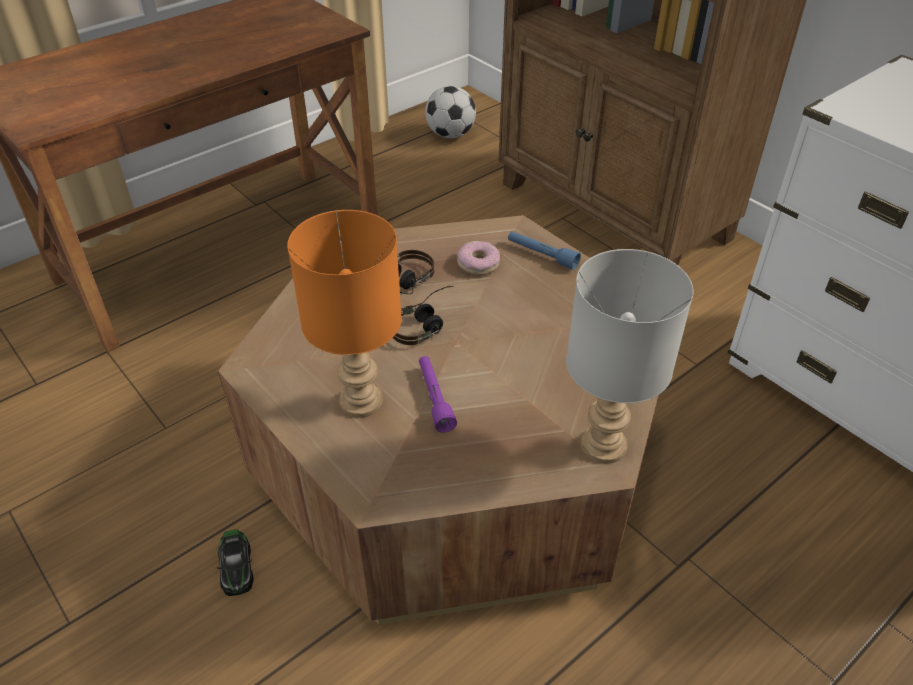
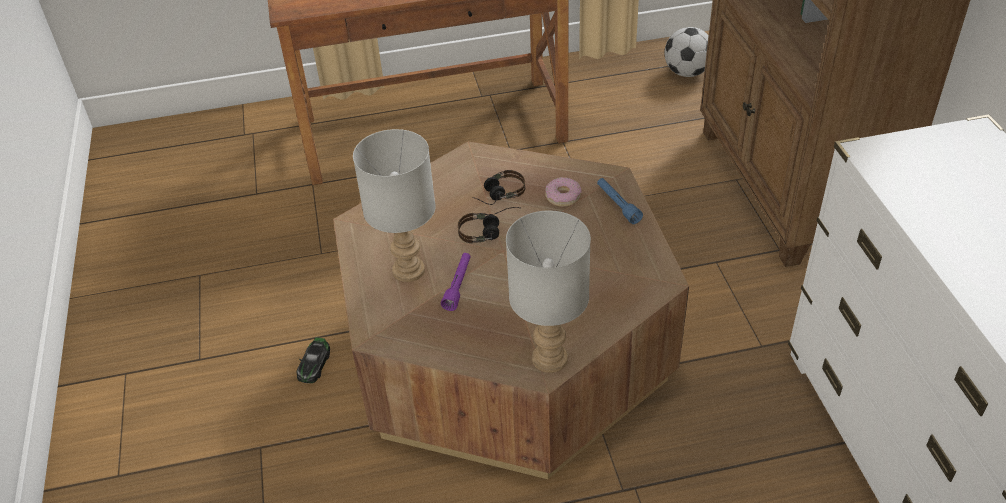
camera: 30 degrees right, 0 degrees up
orange table lamp [287,210,402,418] -> grey table lamp [353,129,436,282]

